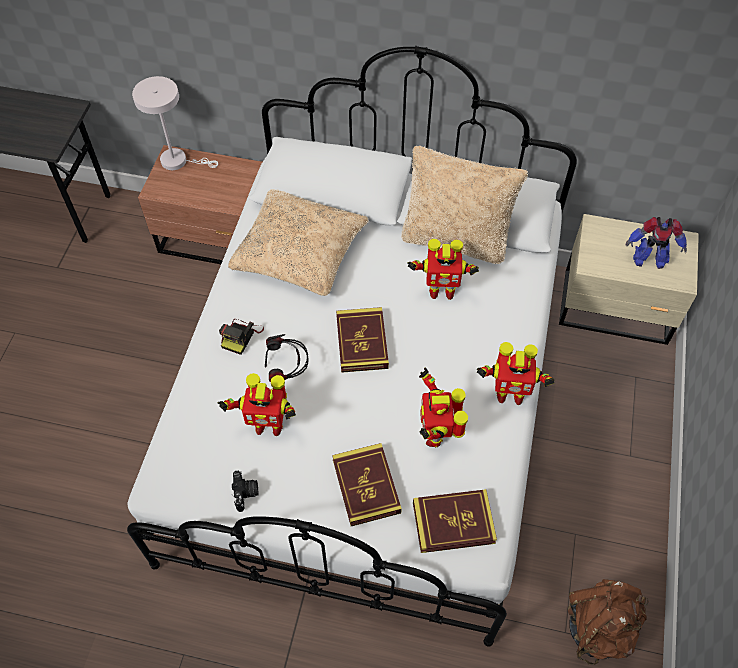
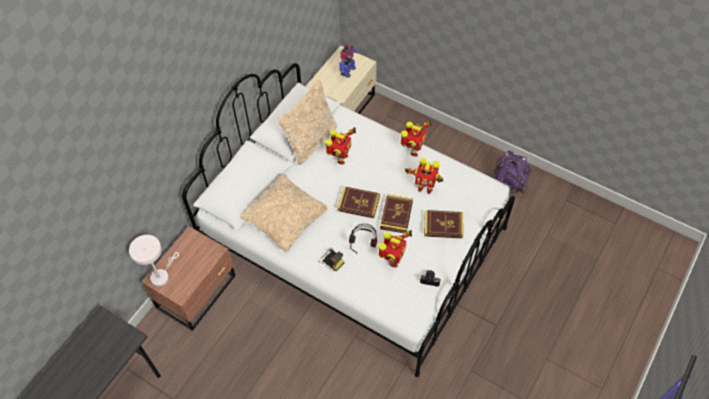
camera: 70 degrees left, 0 degrees up
book [413,489,497,553] -> book moved to [380,194,413,233]
brown backpack [567,579,649,665] -> purple backpack [494,150,532,194]

